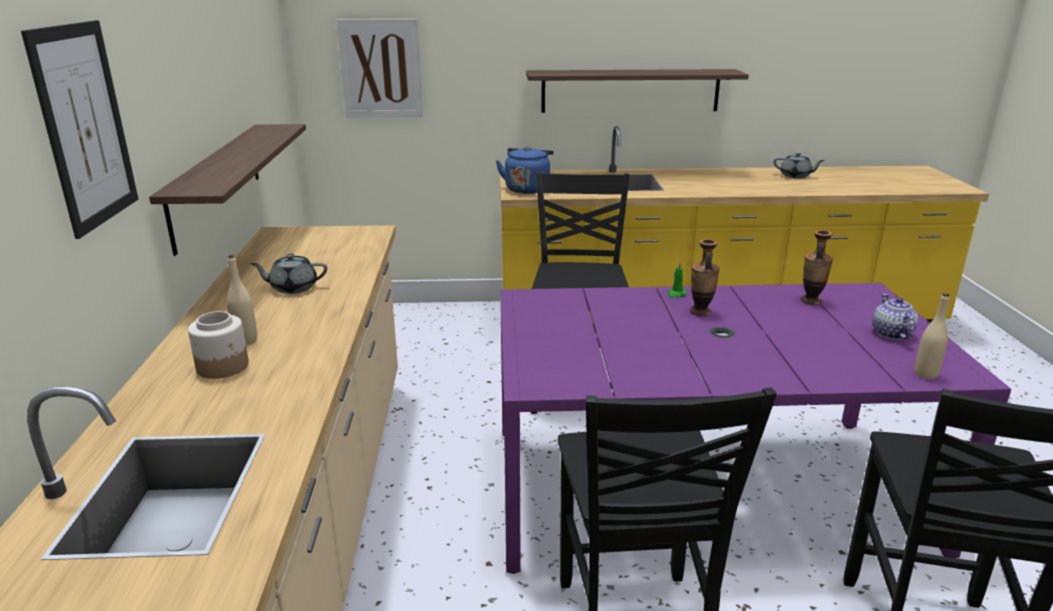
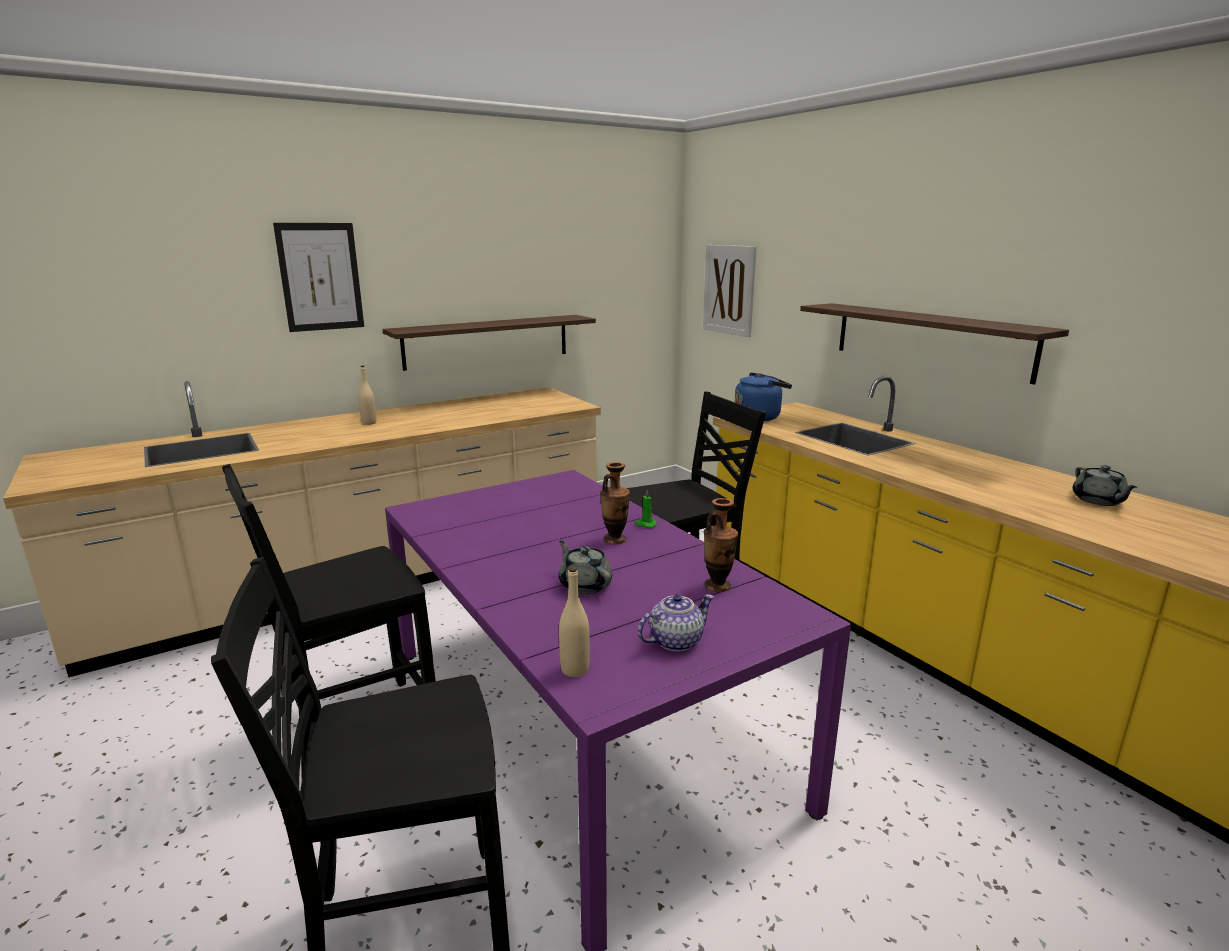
camera: 60 degrees right, 5 degrees down
jar [188,311,249,379] -> none
grey teapot [251,254,327,294] -> grey teapot moved to [559,541,612,594]

